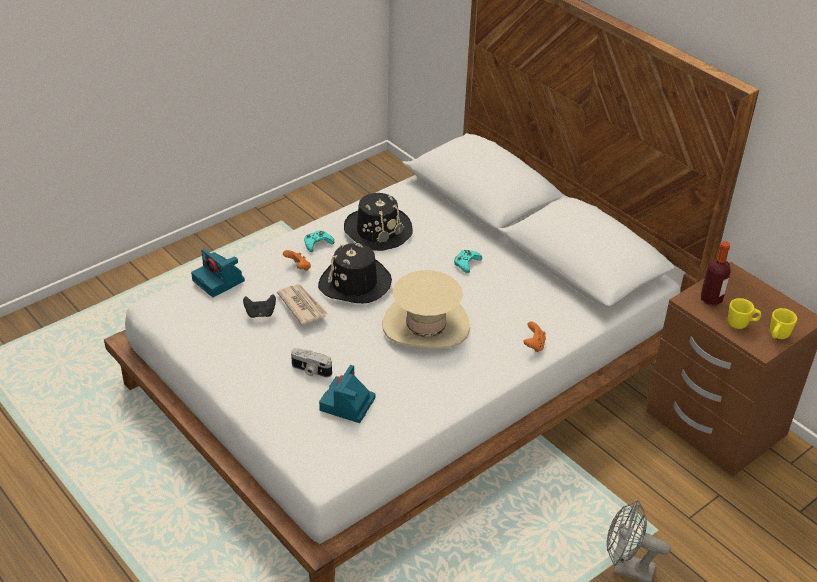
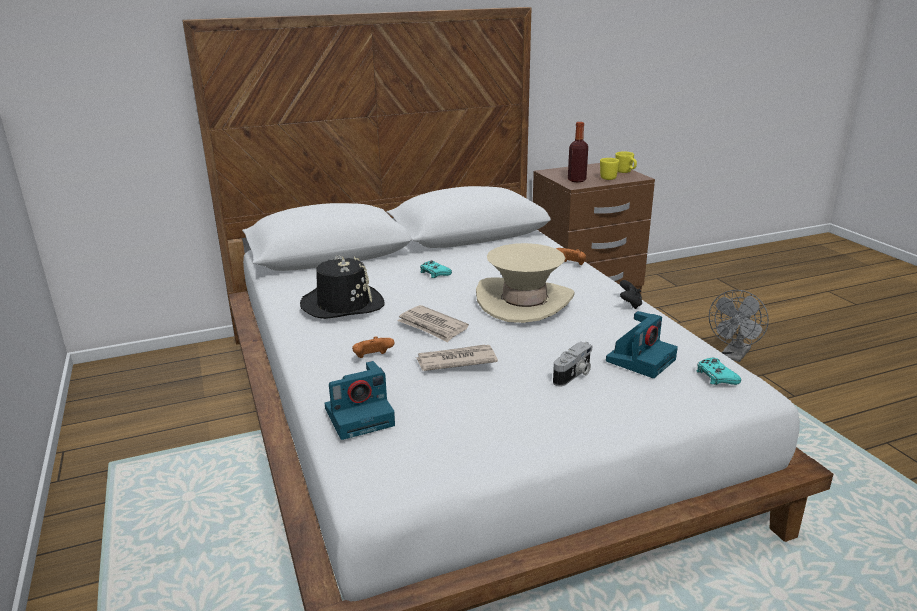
camera: 70 degrees left, 15 degrees down
black game controller [243,294,276,318] -> black game controller moved to [620,280,642,309]
turquoise game controller [304,230,335,252] -> turquoise game controller moved to [697,358,741,385]
black hat [318,243,392,303] -> newspaper [397,305,469,342]
camera [319,365,376,423] -> camera turned 90 degrees counterclockwise [606,311,678,378]

